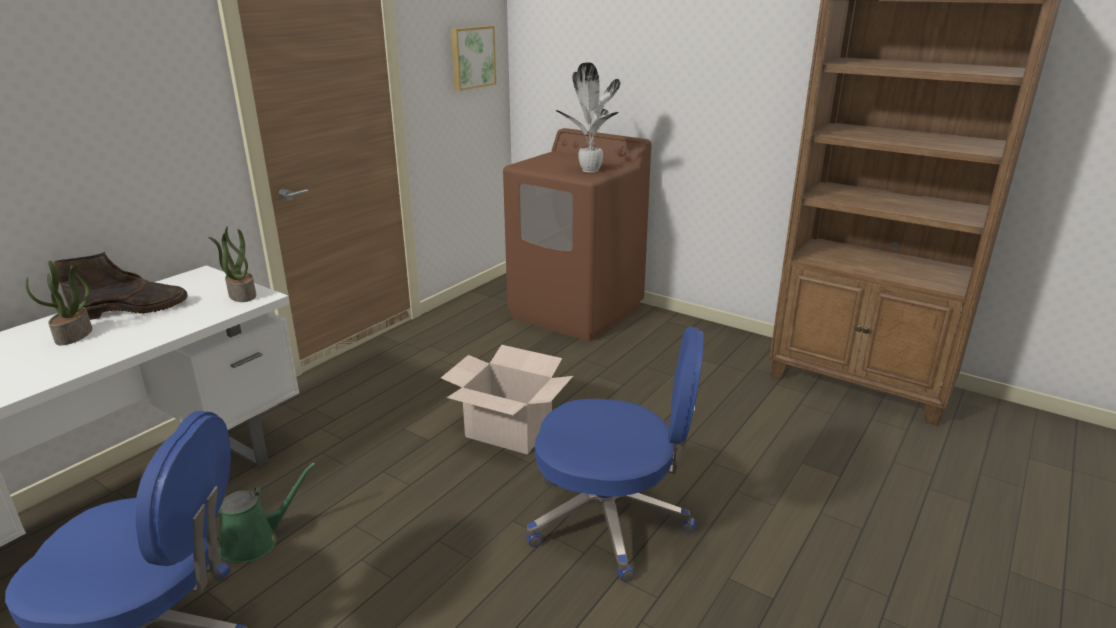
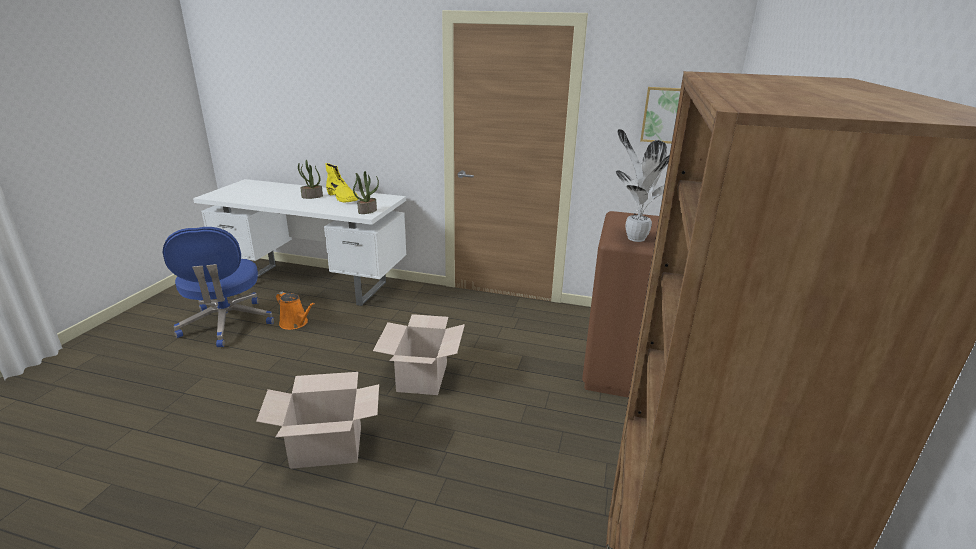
camera: 70 degrees right, 0 degrees up
brown boot [54,252,187,320] -> yellow boot [325,163,359,202]
green watering can [217,463,316,563] -> orange watering can [276,292,315,330]
blue office chair [526,326,704,582] -> cardboard box [256,372,379,469]

